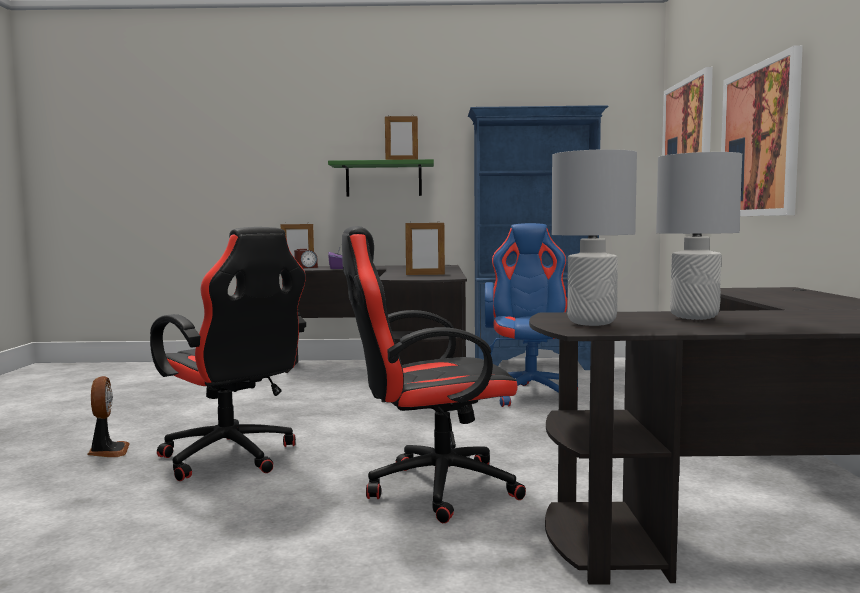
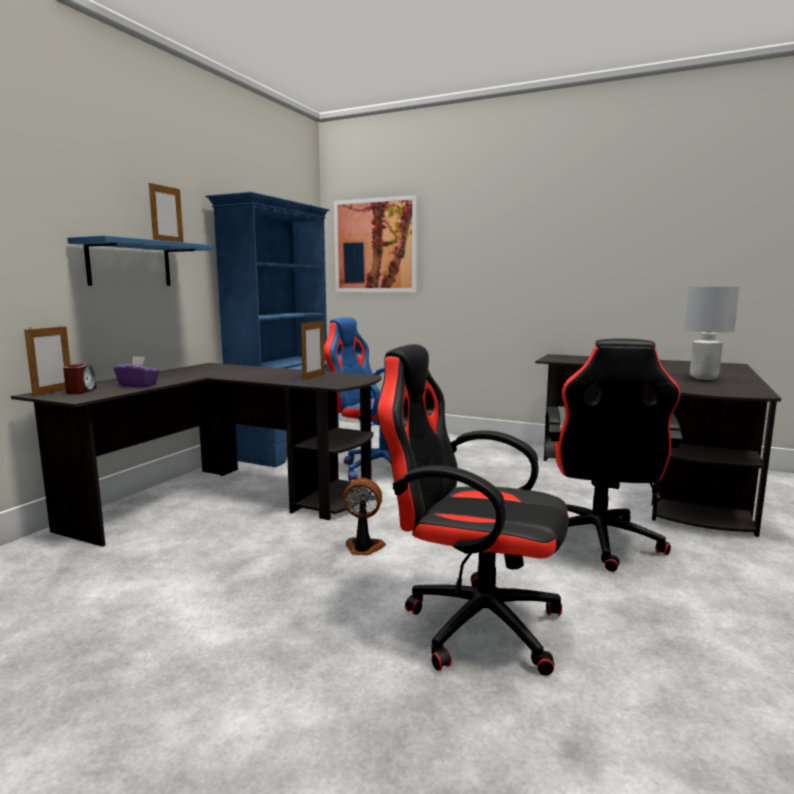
camera: 65 degrees left, 5 degrees up
fan [87,376,130,457] -> fan moved to [343,478,386,556]
black office chair [150,227,306,481] -> black office chair turned 135 degrees counterclockwise [377,344,569,675]
green shelf [328,159,434,197] -> blue shelf [67,235,212,286]
grey table lamp [552,149,637,326] -> none
picture [721,45,803,216] -> none

